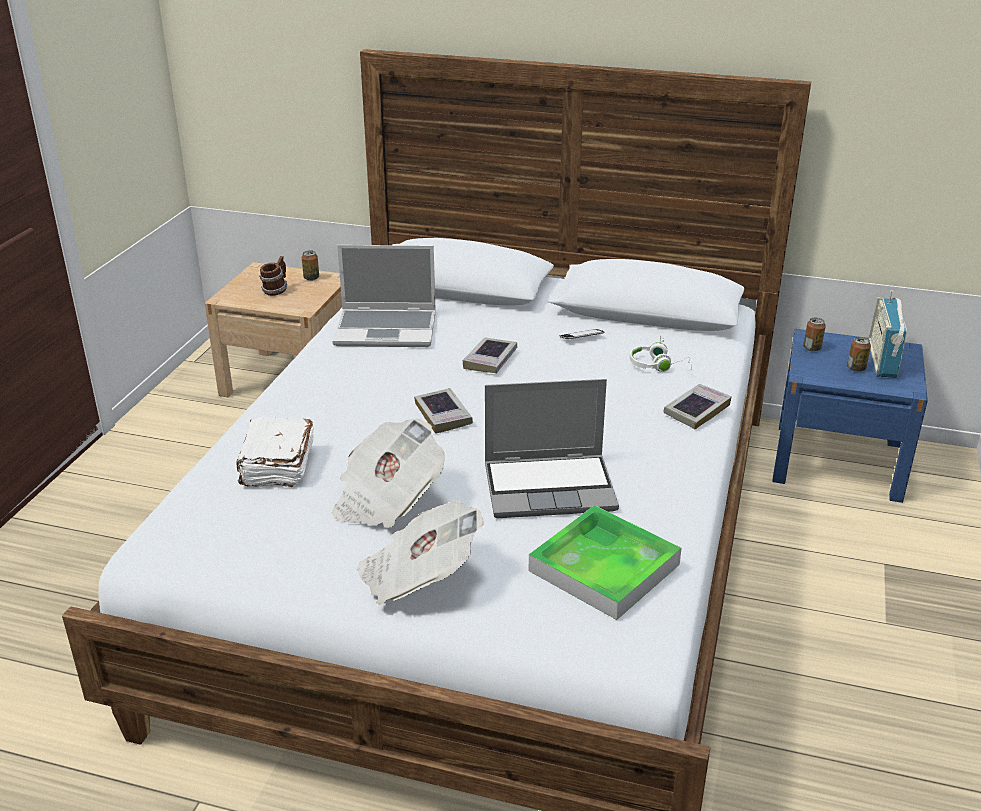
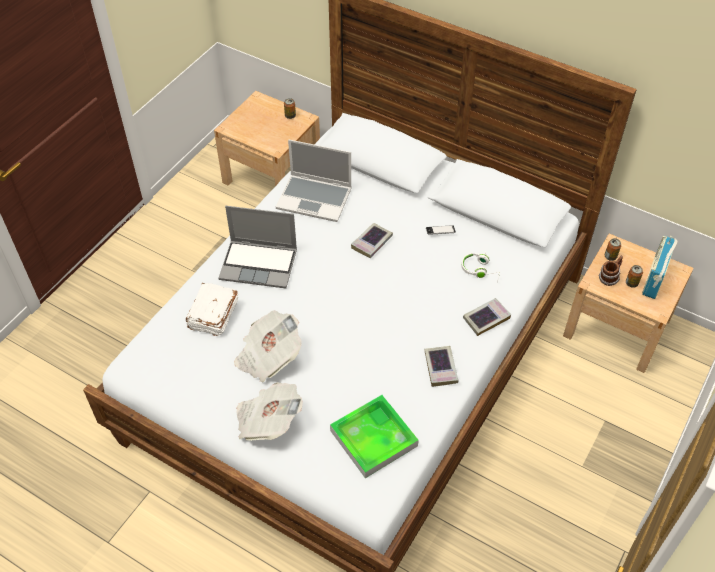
camera: 15 degrees right, 20 degrees up
mug [259,256,287,296] -> mug moved to [599,256,623,286]
book [414,388,473,434] -> book moved to [425,346,458,387]
laptop [485,379,619,518] -> laptop moved to [218,206,297,289]
blue nightstand [772,329,928,503] -> beige nightstand [563,234,694,373]

